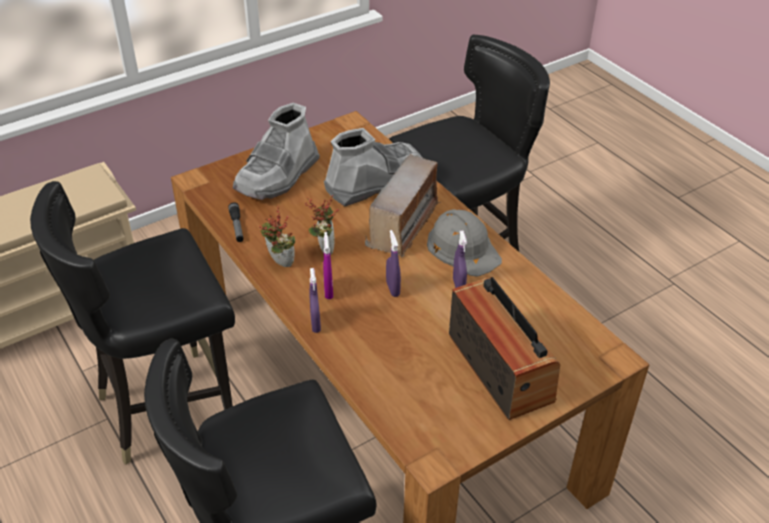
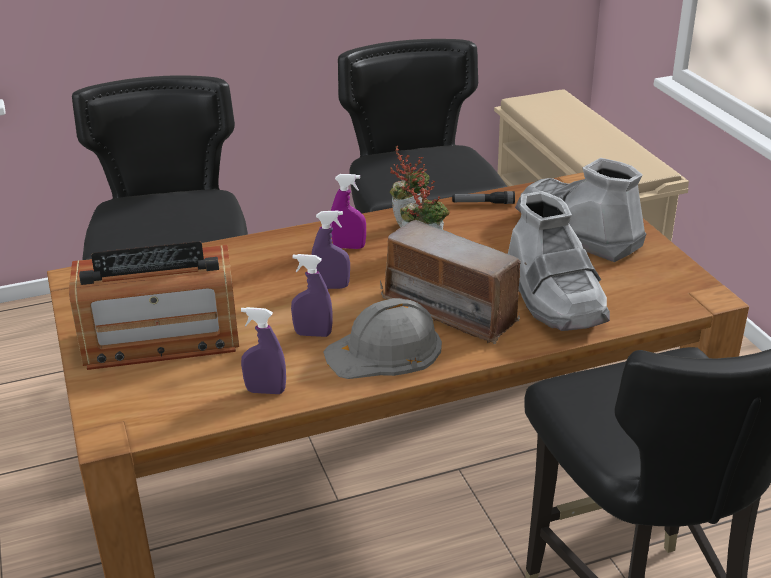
camera: 105 degrees right, 10 degrees down
purple spray bottle [309,268,321,333] -> purple spray bottle moved to [241,307,286,394]

